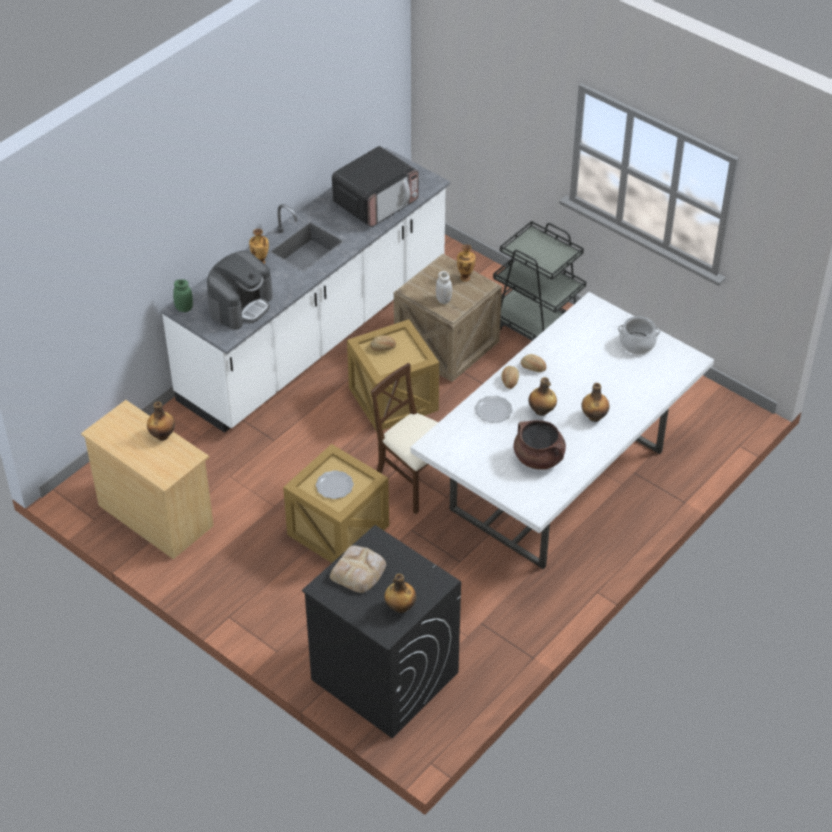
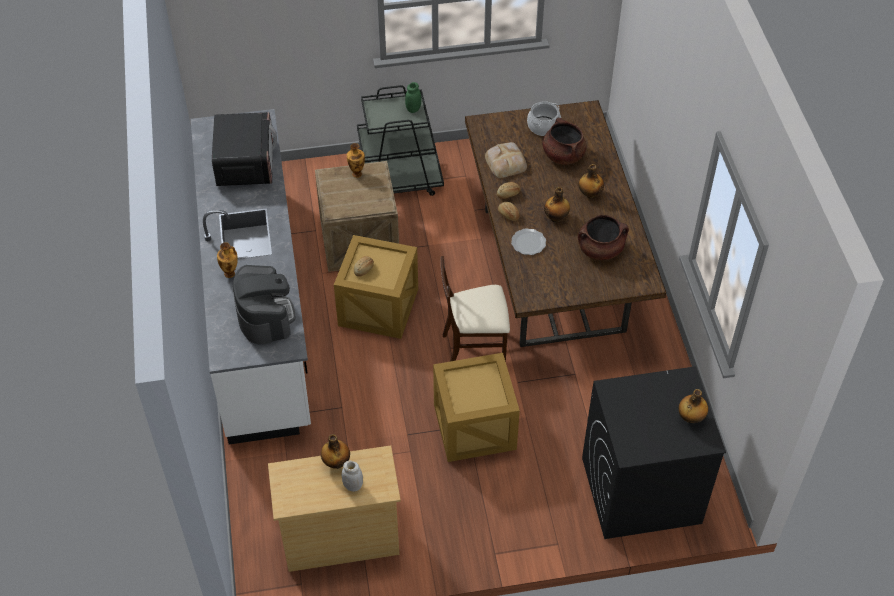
camera: 50 degrees left, 5 degrees up
green jar [173,279,193,312] -> green jar moved to [405,82,422,113]
plate [316,470,354,499] -> none
bread [330,546,386,593] -> bread moved to [485,142,527,178]
white dining table [410,292,714,569] -> brown dining table [465,100,666,347]
white jar [436,271,452,304] -> white jar moved to [342,461,363,492]
none -> brown cooking pot [542,117,586,165]

